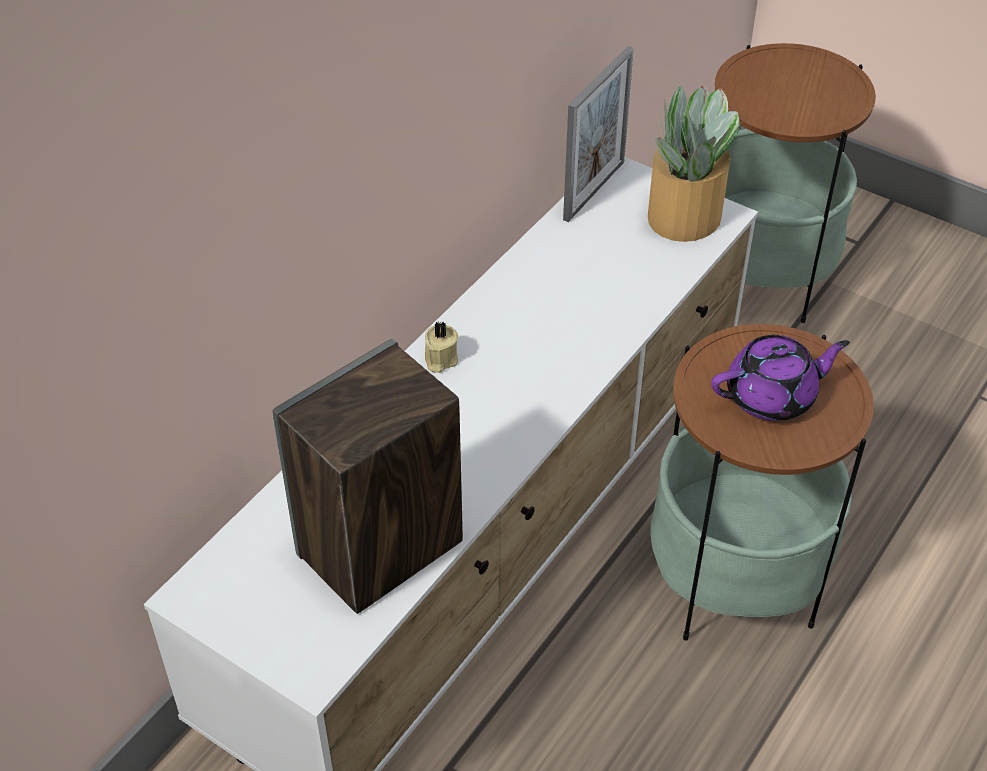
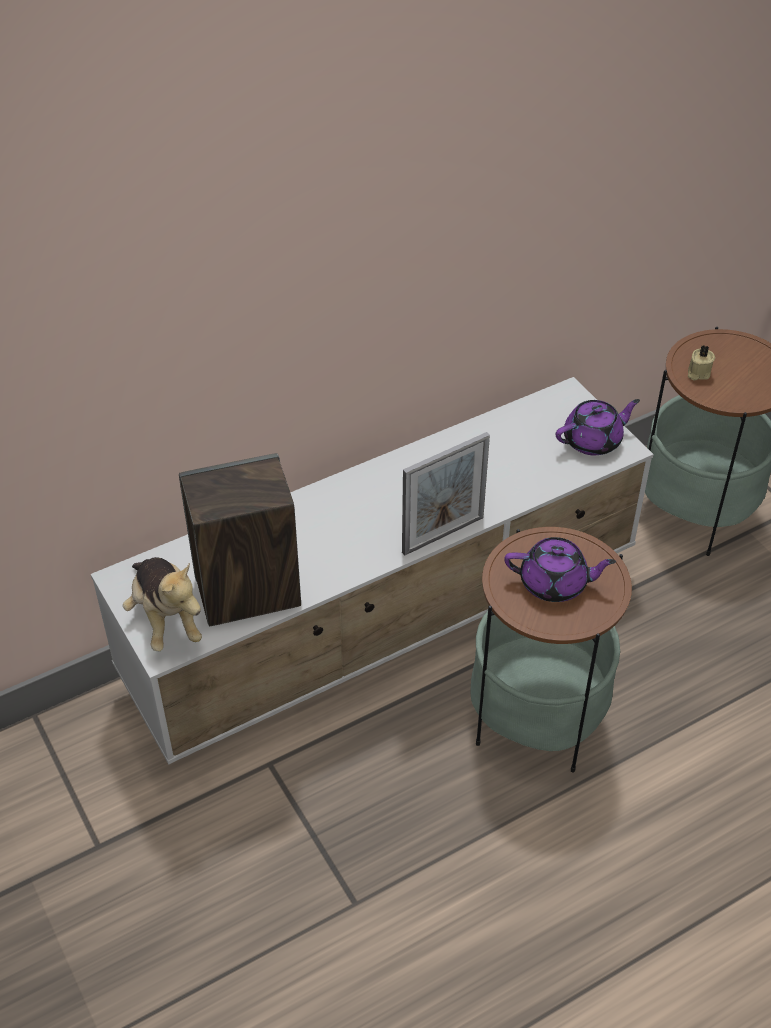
camera: 25 degrees right, 0 degrees up
beige candle [425,321,458,373] -> beige candle moved to [688,345,715,381]
picture frame [563,46,634,222] -> picture frame moved to [402,432,490,556]
potted plant [648,85,742,242] -> purple teapot [556,399,640,455]
none -> plush toy [123,557,202,651]

